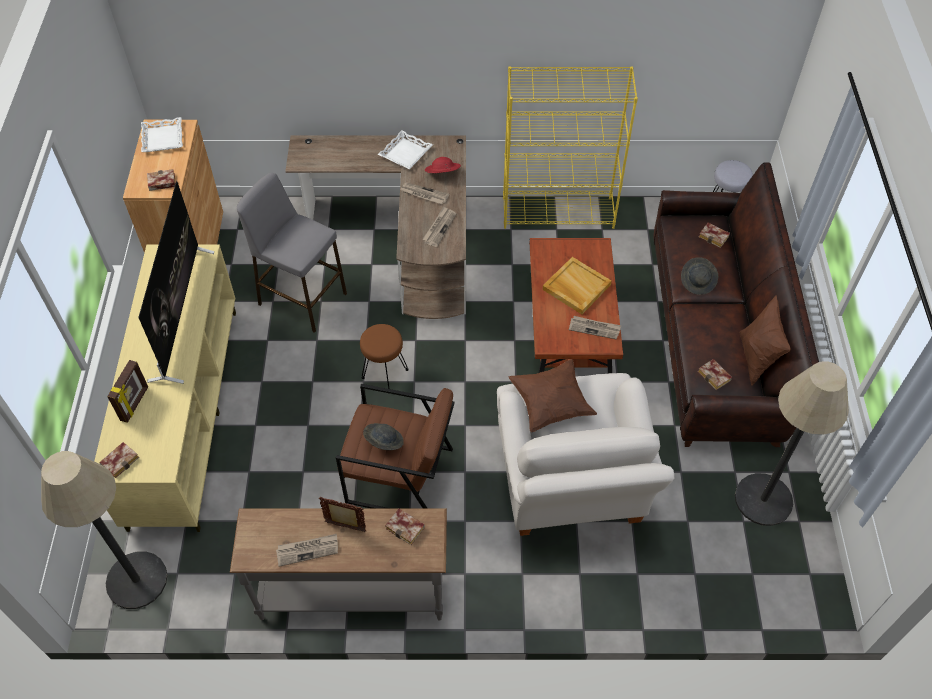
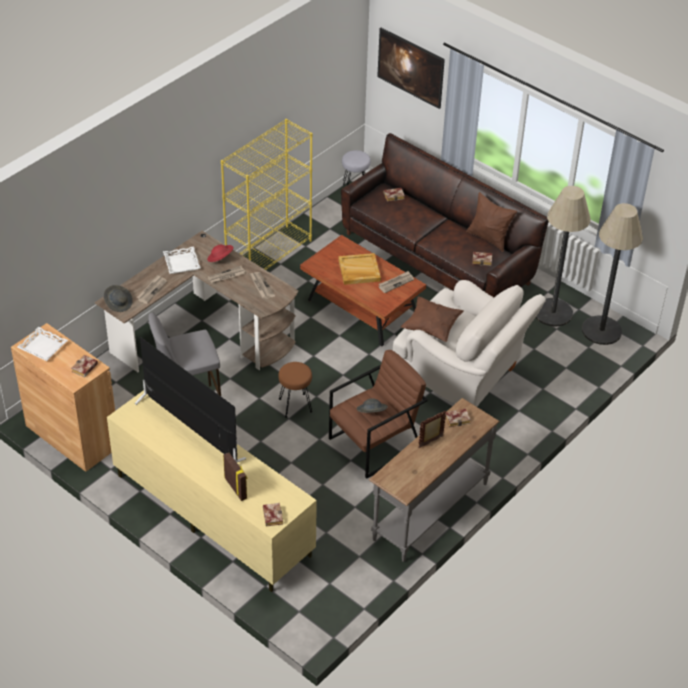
camera: 50 degrees left, 10 degrees down
floor lamp [41,451,168,609] -> floor lamp moved to [582,203,643,345]
newspaper [276,534,338,567] -> newspaper moved to [136,275,167,304]
grey hat [681,257,718,295] -> grey hat moved to [104,285,133,312]
none -> picture [377,28,445,109]

